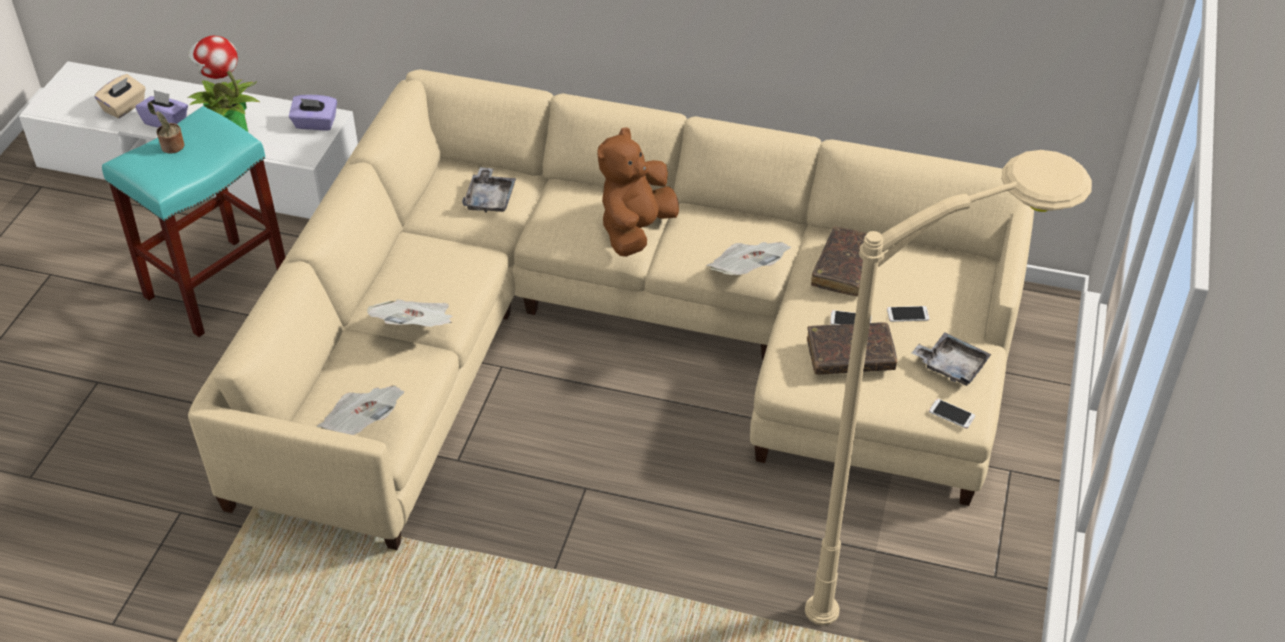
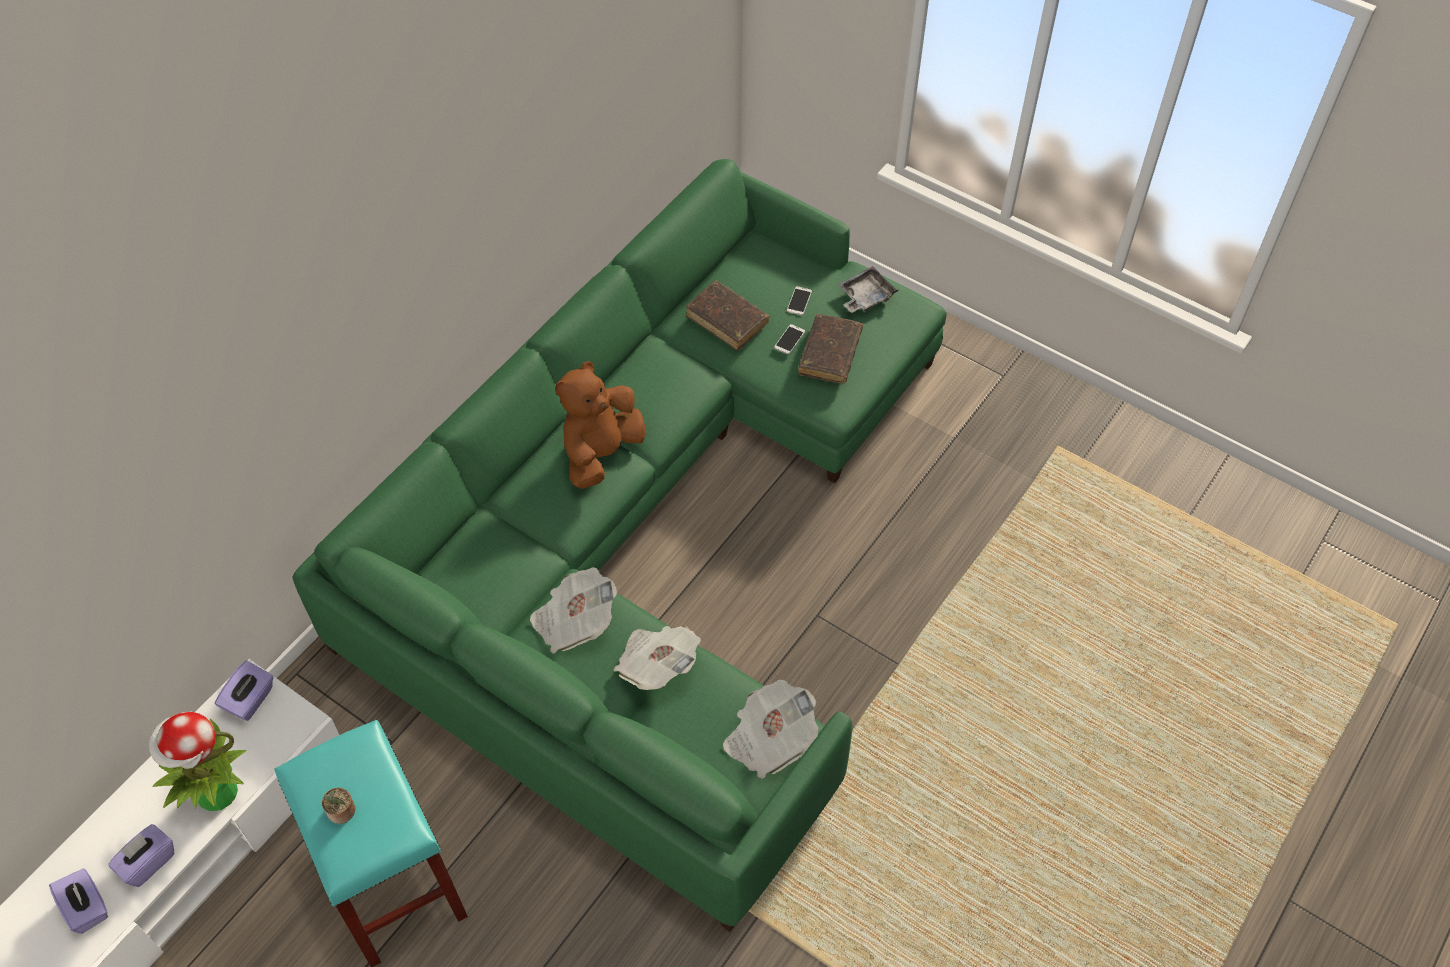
camera: 70 degrees left, 10 degrees up
beige tissue box [95,74,146,119] -> purple tissue box [49,869,108,934]
beige sofa [188,69,1034,550] -> green sofa [292,159,947,932]
grey tray [462,167,516,213] -> none
brown plush toy [597,127,679,257] -> brown plush toy turned 75 degrees clockwise [555,361,646,489]
newspaper [706,242,791,275] -> newspaper moved to [530,567,617,654]
beige floor lamp [805,150,1092,625] -> none
phone [929,399,975,428] -> none

